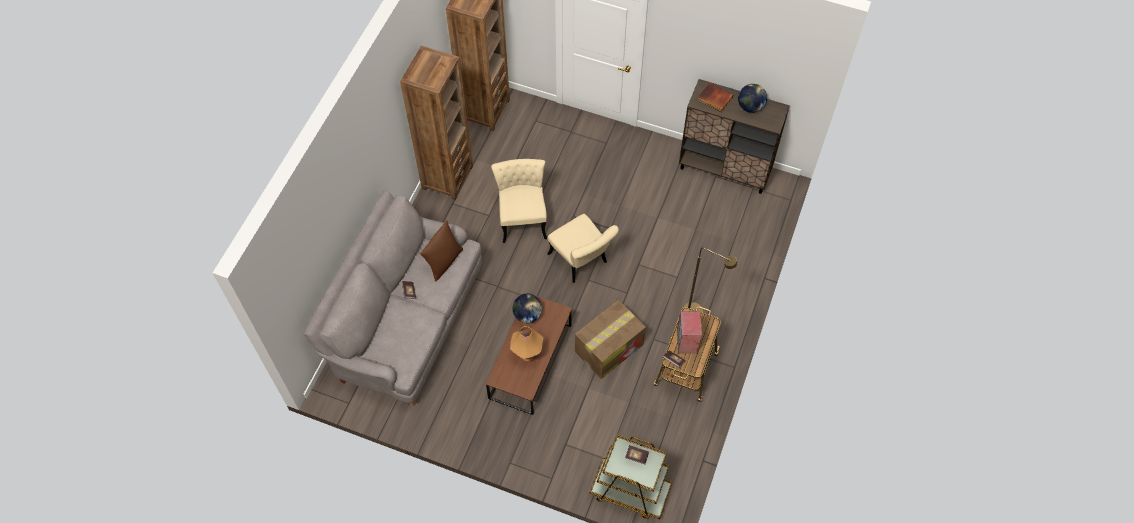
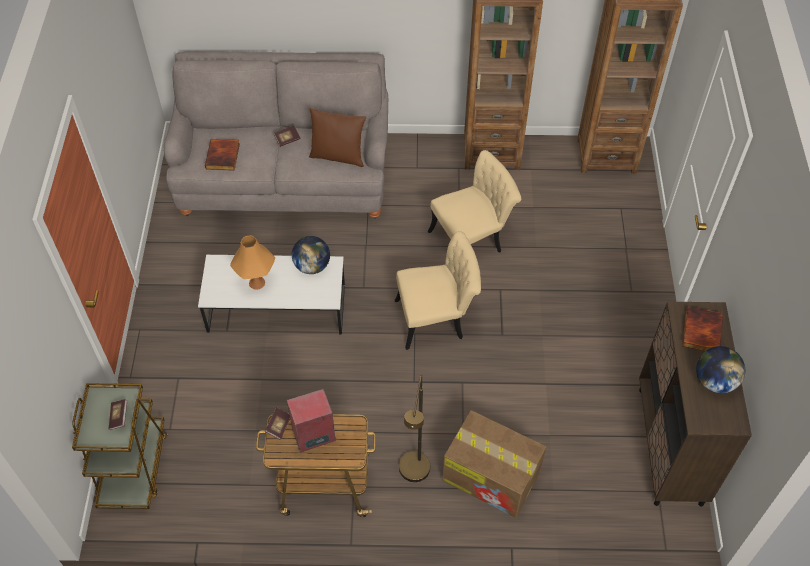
camera: 70 degrees right, 5 degrees down
brown coffee table [486,293,572,415] -> white coffee table [198,255,345,335]
beige chair [548,214,619,283] -> beige chair turned 135 degrees counterclockwise [395,231,481,350]
cardboard box [575,300,646,379] -> cardboard box moved to [442,410,546,518]
none -> book [205,139,240,171]

